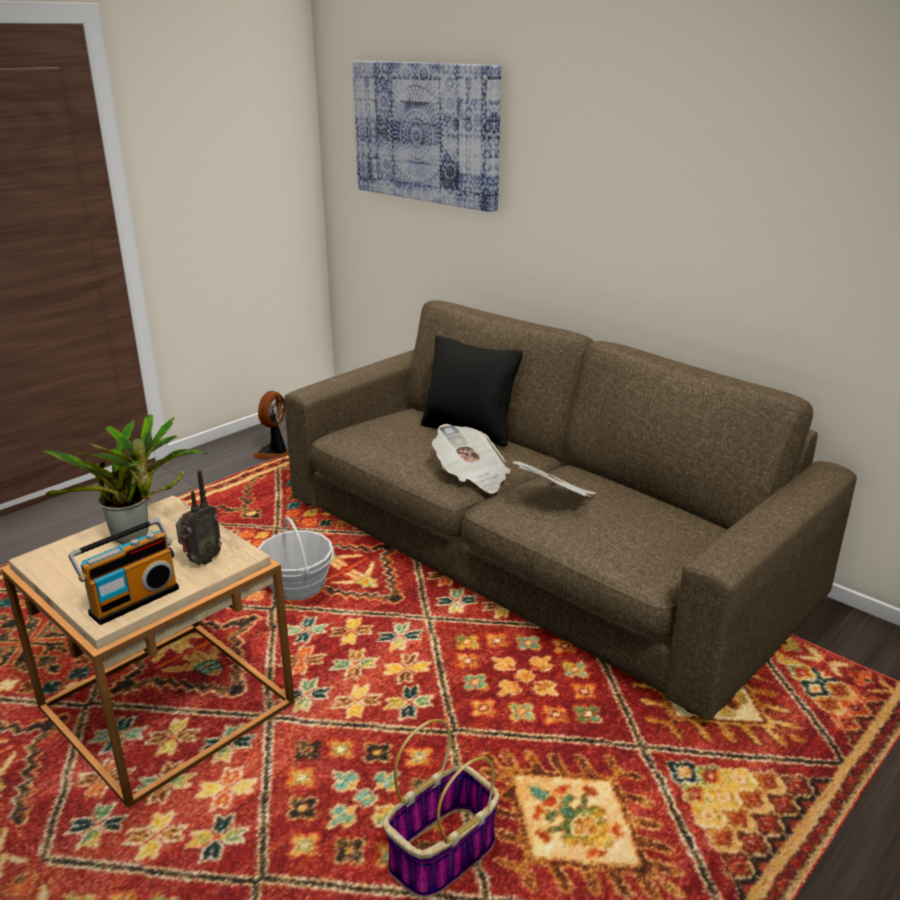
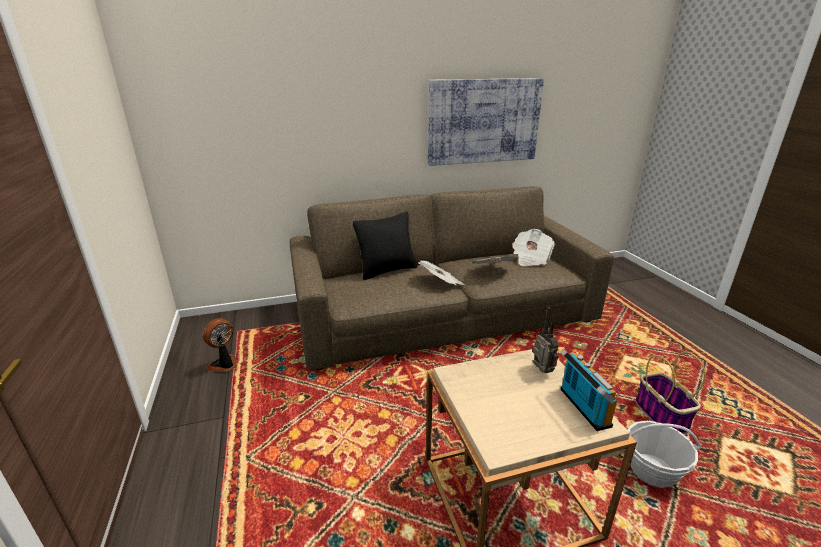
camera: 60 degrees left, 0 degrees up
potted plant [41,414,207,544] -> none
fan [253,391,289,459] -> fan turned 75 degrees clockwise [203,318,237,372]
basket [258,516,334,600] -> basket moved to [628,420,702,488]
picture [352,61,501,212] -> picture moved to [428,78,544,166]
none -> newspaper [512,229,555,266]

